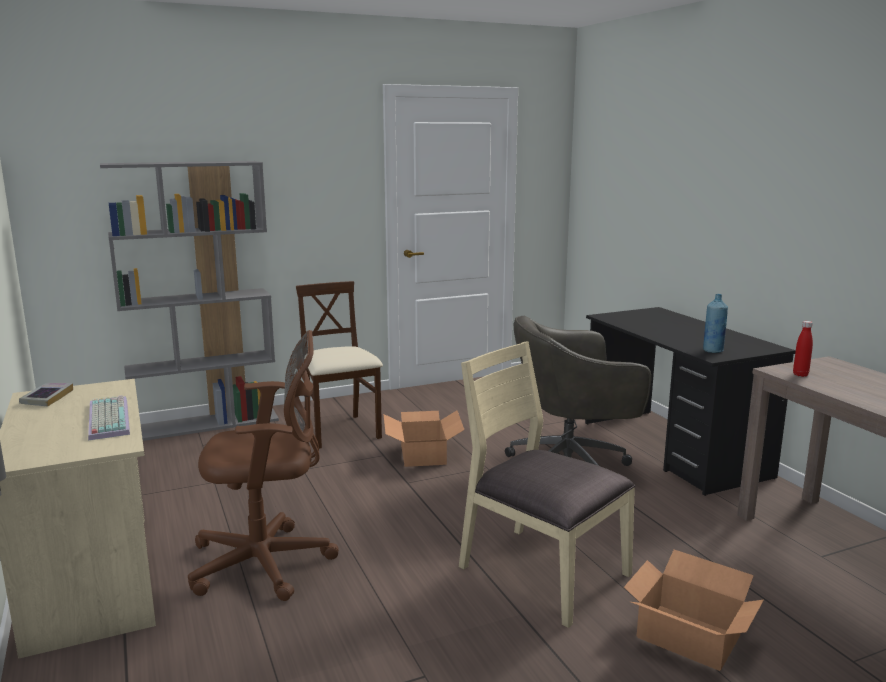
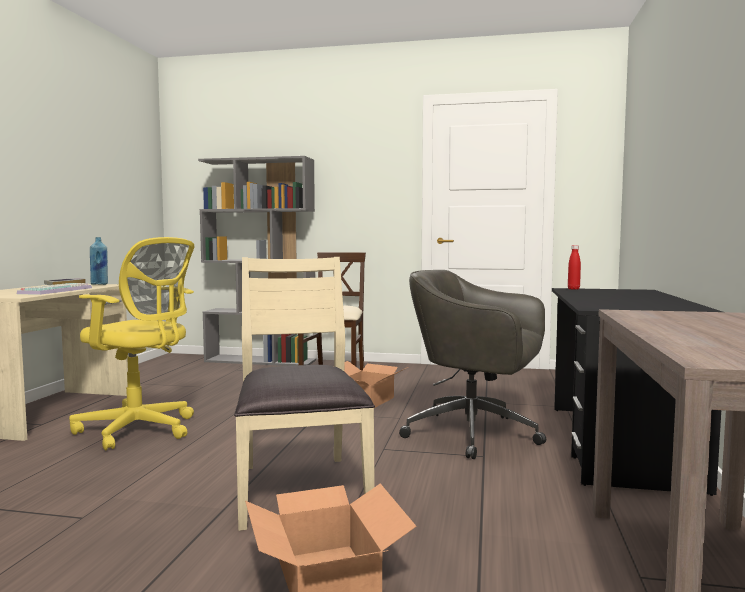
camera: 35 degrees right, 10 degrees down
brown office chair [188,330,339,601] -> yellow office chair [69,237,194,451]
blue bottle [703,294,728,353] -> blue bottle moved to [90,237,108,285]
red bottle [793,321,813,377] -> red bottle moved to [568,245,581,290]

